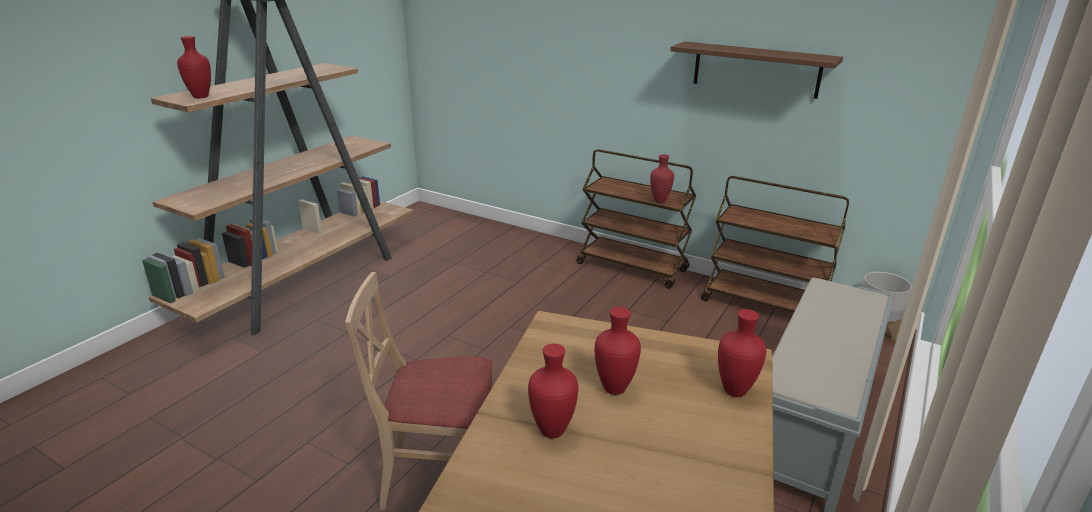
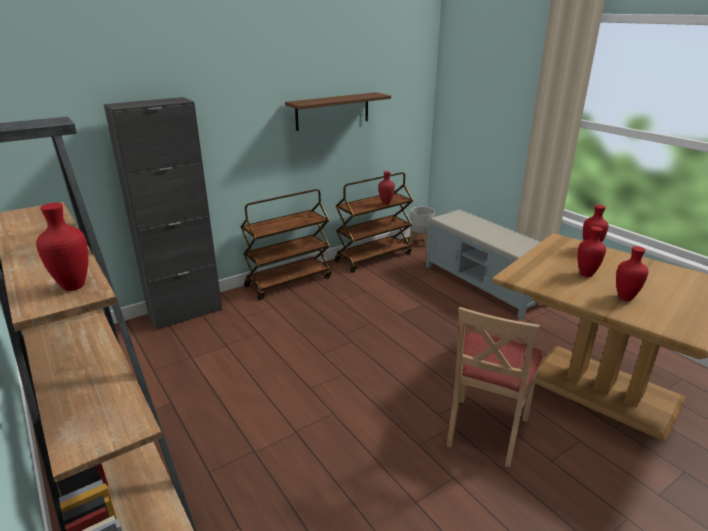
camera: 65 degrees left, 0 degrees up
red vase [650,155,674,203] -> red vase moved to [378,171,395,205]
none -> black cabinet [104,97,222,331]

